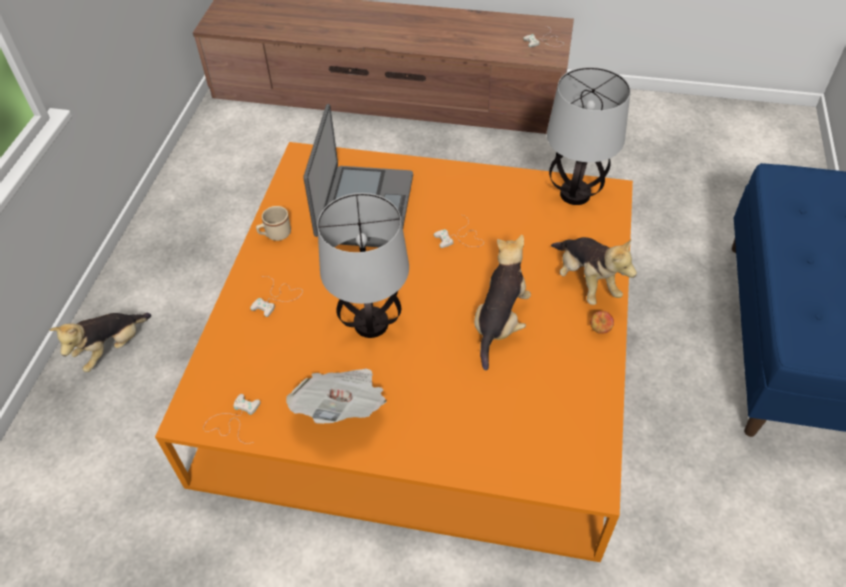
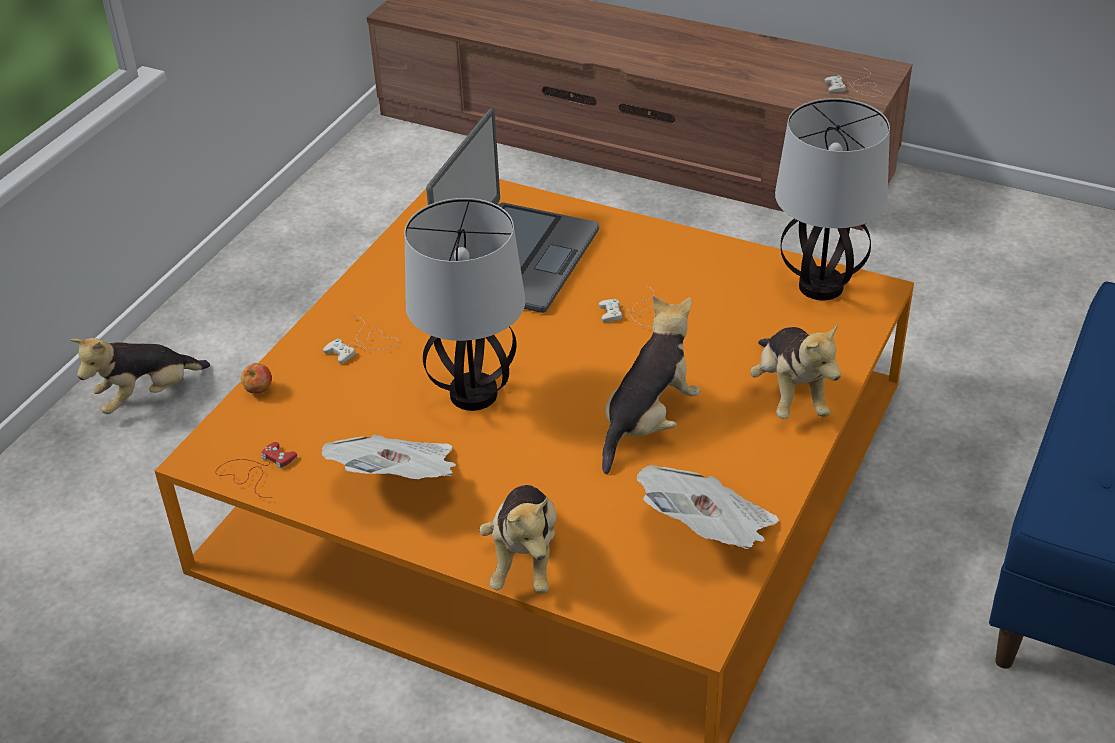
camera: 15 degrees right, 10 degrees down
white game controller [203,394,260,444] -> red game controller [215,442,297,498]
beige mug [256,206,291,241] -> none
apple [590,311,614,334] -> apple moved to [241,363,272,394]
none -> plush toy [480,485,556,594]
none -> newspaper [637,465,779,549]

